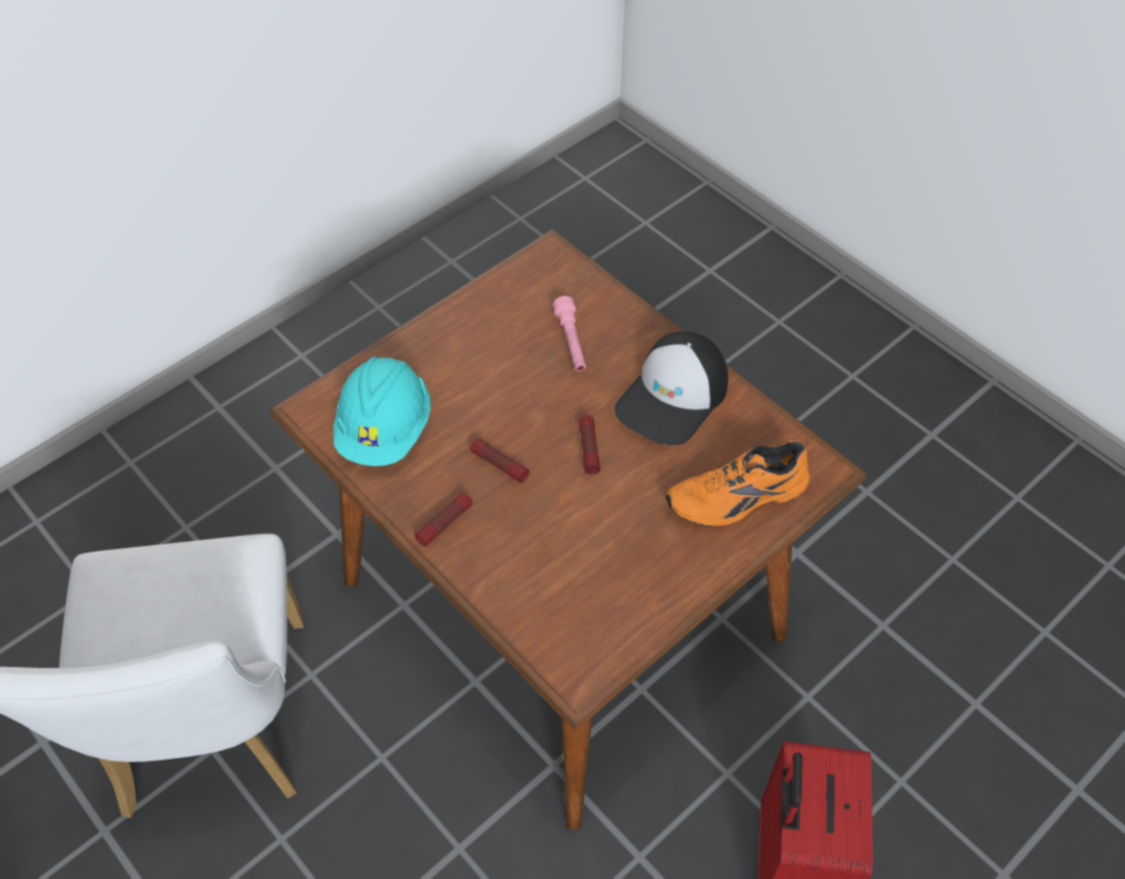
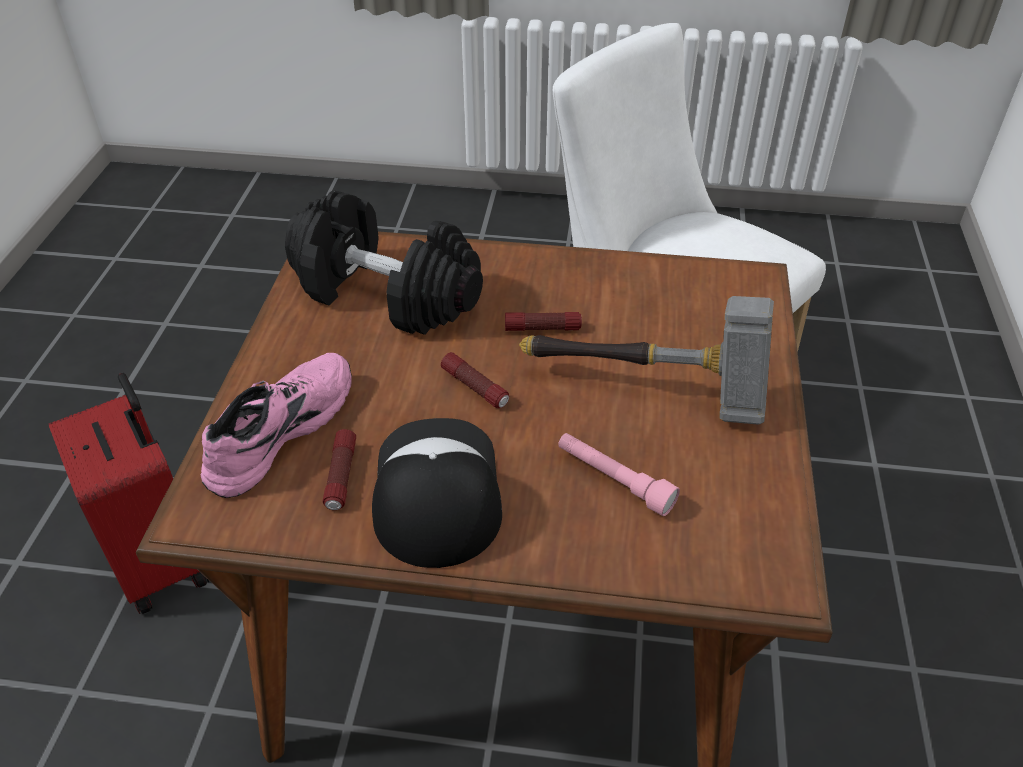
camera: 140 degrees right, 10 degrees down
turquoise hard hat [333,357,431,466] -> none
flashlight [415,493,472,547] -> flashlight moved to [323,429,356,510]
orange shoe [665,441,810,527] -> pink shoe [200,353,352,498]
none -> black dumbbell [285,191,483,335]
none -> hammer [519,296,774,425]

